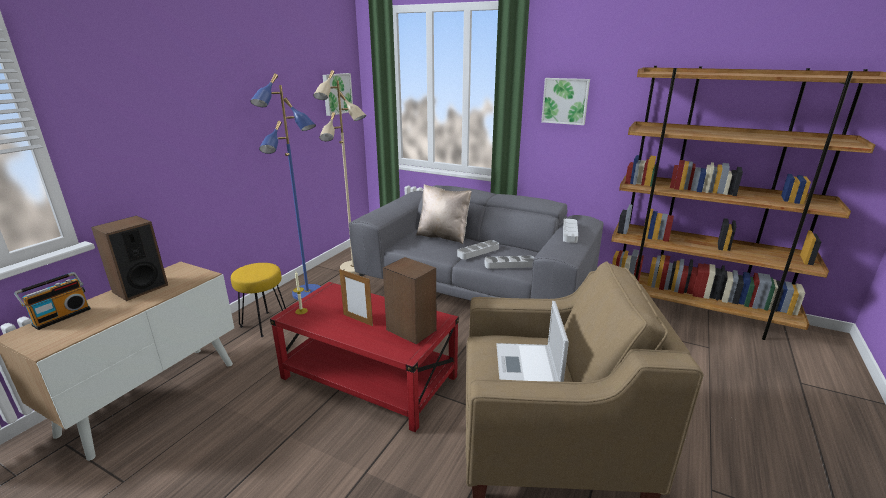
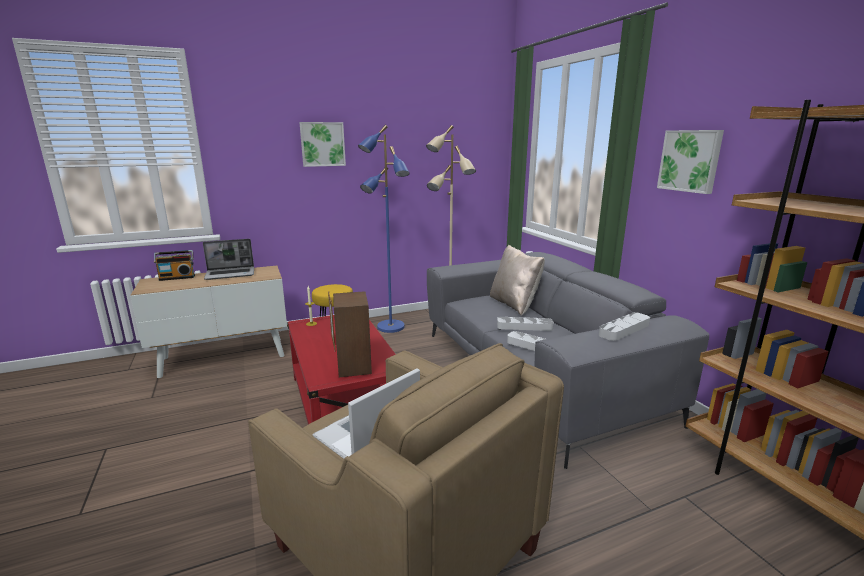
camera: 40 degrees right, 5 degrees down
speaker [91,216,168,301] -> laptop [203,239,254,280]
picture [323,73,353,116] -> picture moved to [299,122,346,167]

